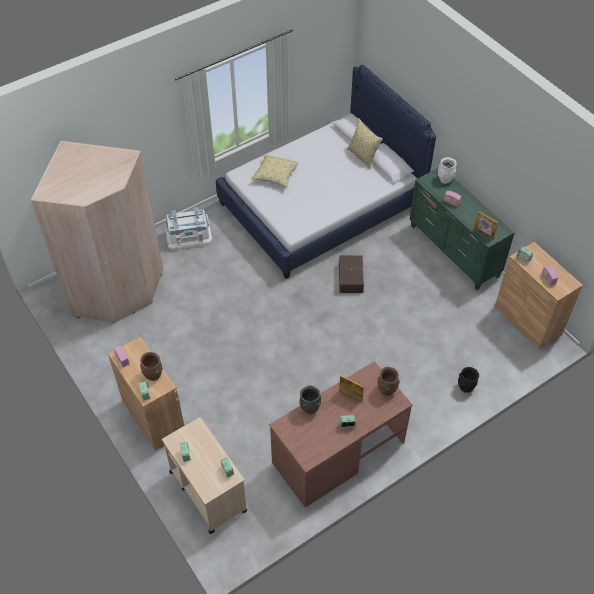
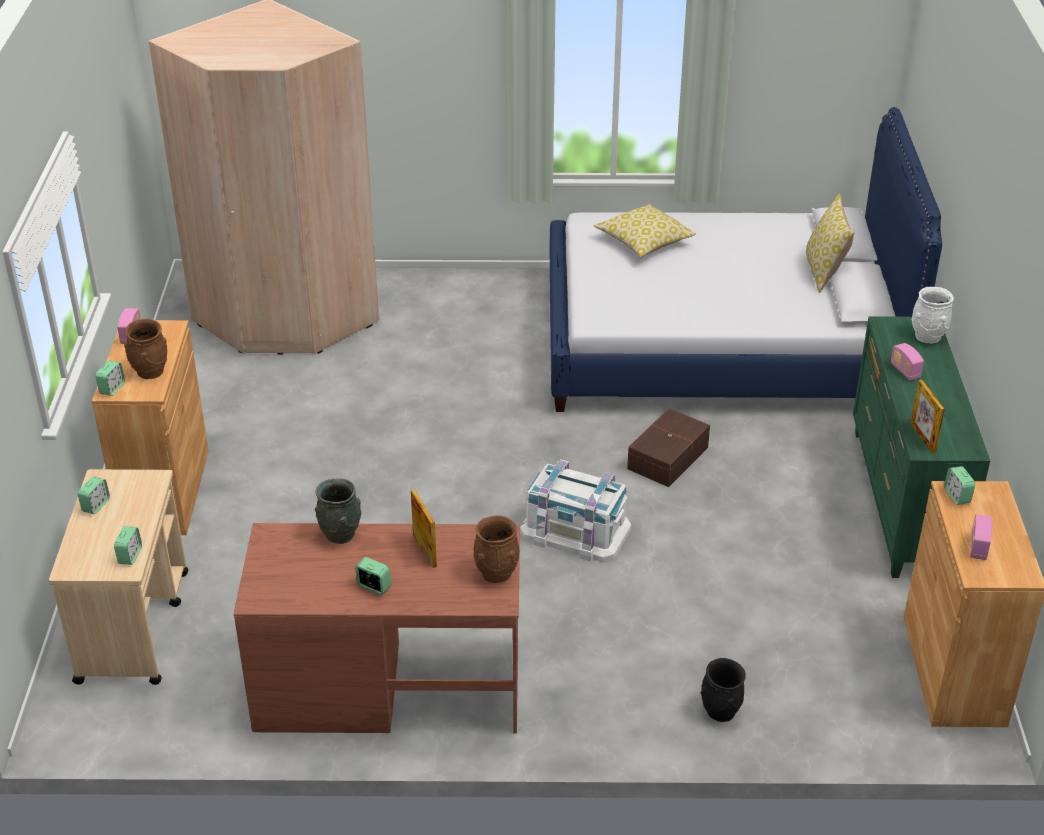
camera: 35 degrees right, 15 degrees down
white storage box [165,207,212,250] -> white storage box moved to [520,459,631,562]

